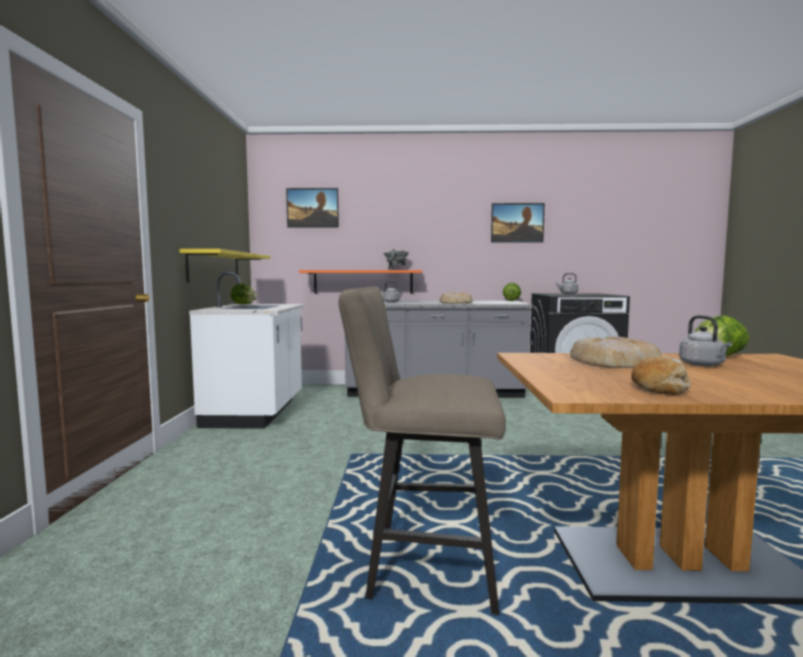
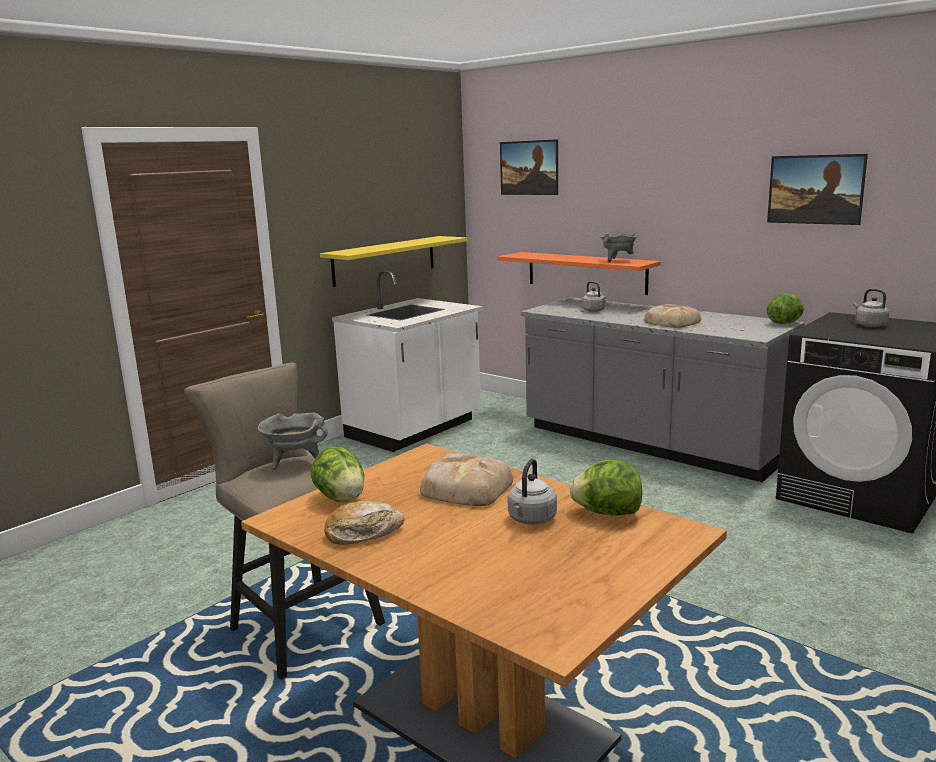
camera: 40 degrees right, 10 degrees up
lettuce [230,283,257,304] -> lettuce moved to [310,447,364,502]
none -> grey cooking pot [258,412,328,470]

